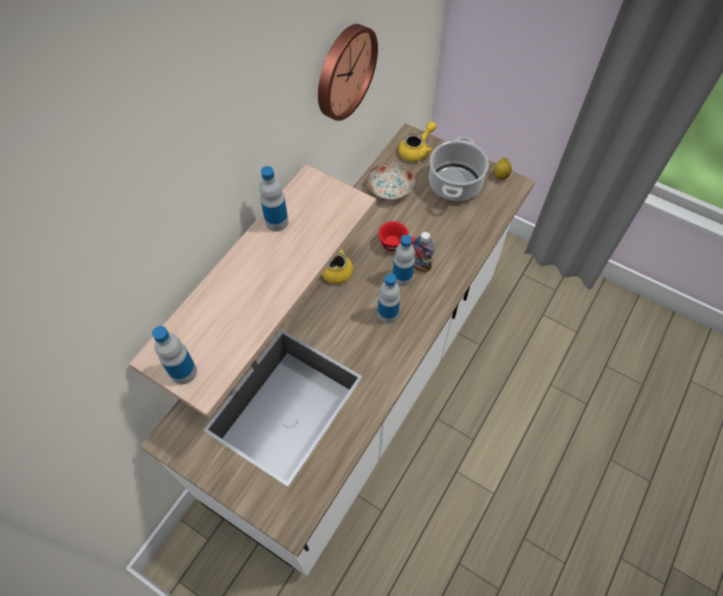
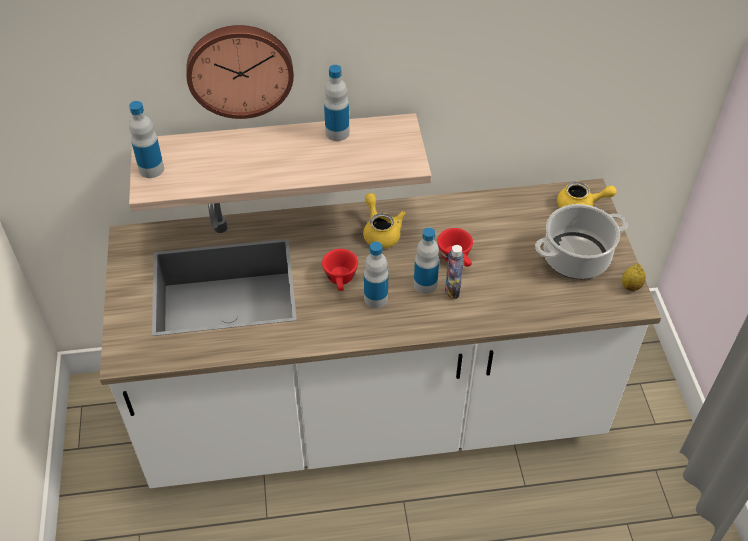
camera: 50 degrees right, 10 degrees down
wall clock [318,24,378,121] -> wall clock moved to [186,25,294,119]
plate [367,162,415,200] -> none
none -> red cup [322,249,358,291]

